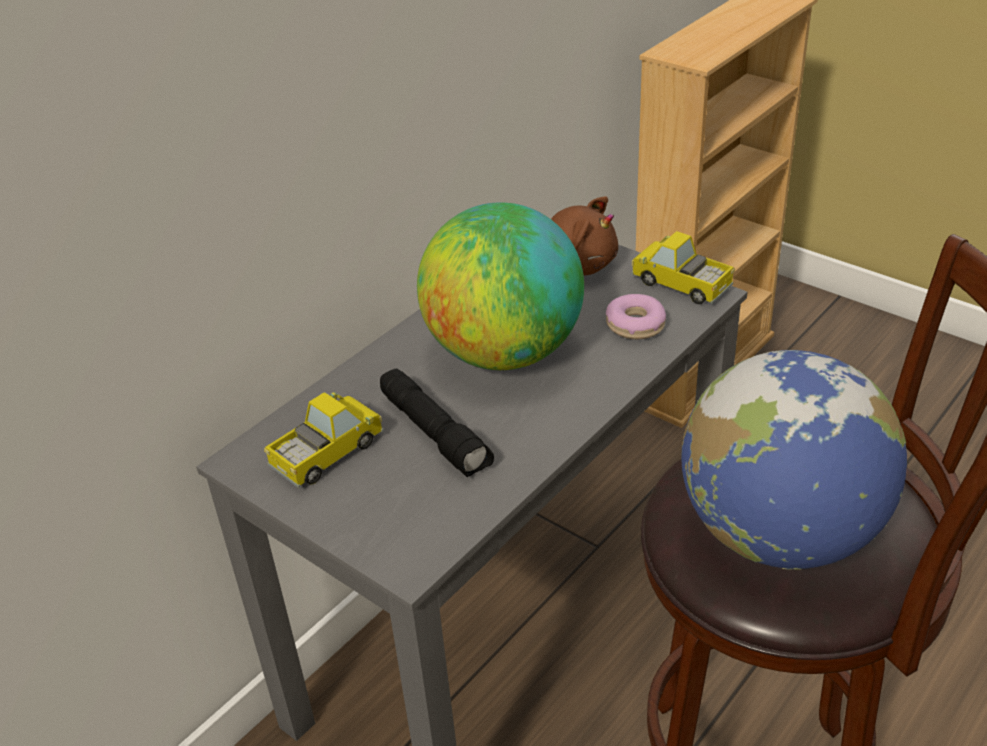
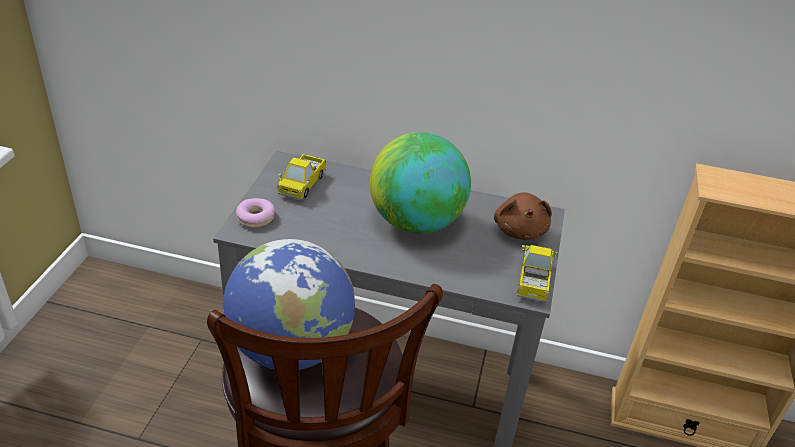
camera: 60 degrees right, 0 degrees up
toy truck [264,392,384,488] -> toy truck turned 90 degrees clockwise [277,154,326,201]
black flashlight [380,369,494,478] -> none
donut [606,294,666,339] -> donut moved to [236,198,275,228]

